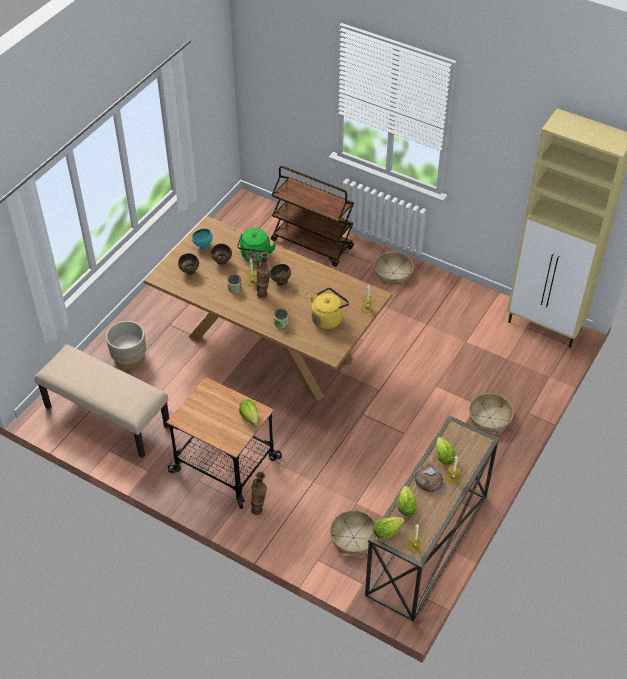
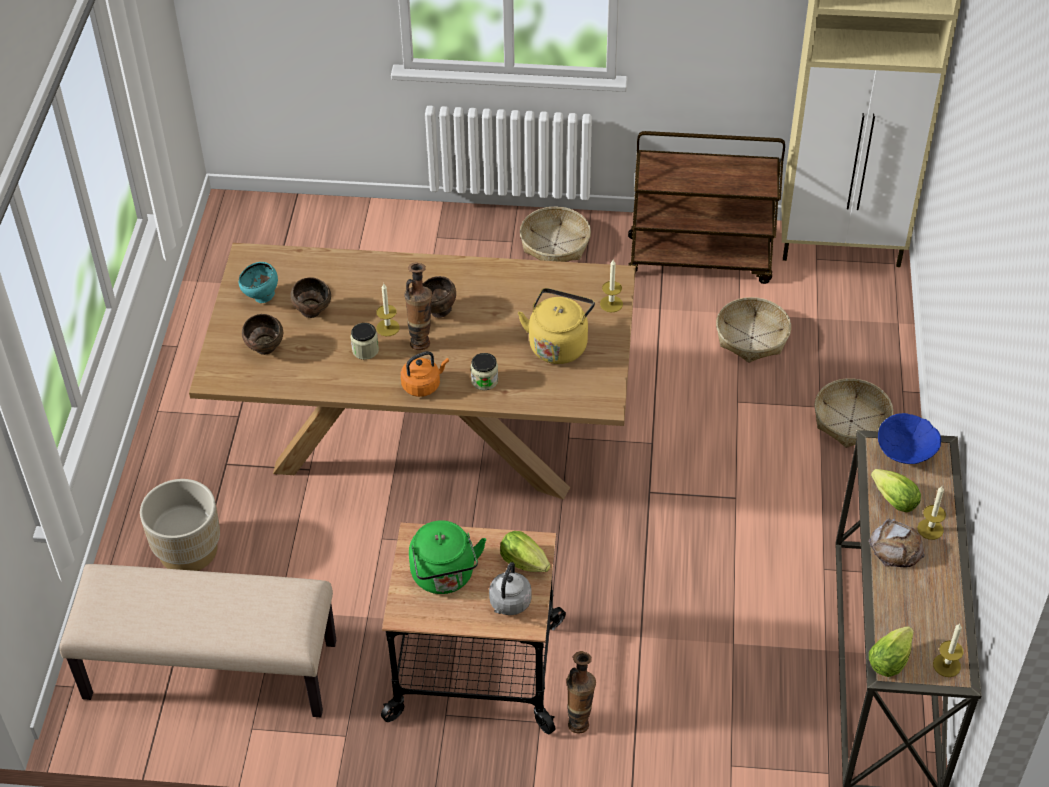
camera: 25 degrees left, 0 degrees up
green kettle [237,228,276,262] -> green kettle moved to [409,520,486,594]
brown cart [271,166,354,267] -> brown cart moved to [628,131,785,284]
basket [330,510,375,555] -> basket moved to [716,297,791,363]
lettuce [397,486,416,516] -> none
none -> orange kettle [401,351,449,397]
none -> grey kettle [489,562,532,615]
none -> blue bowl [878,413,941,464]

